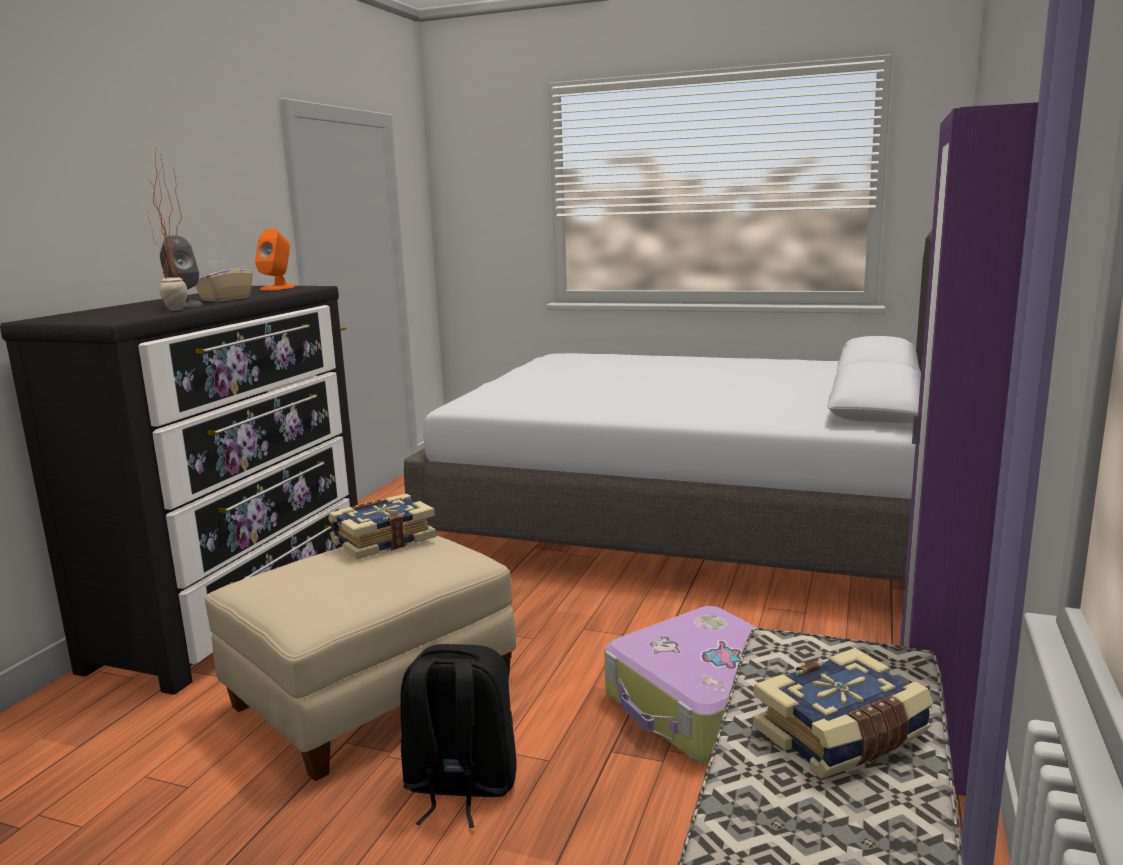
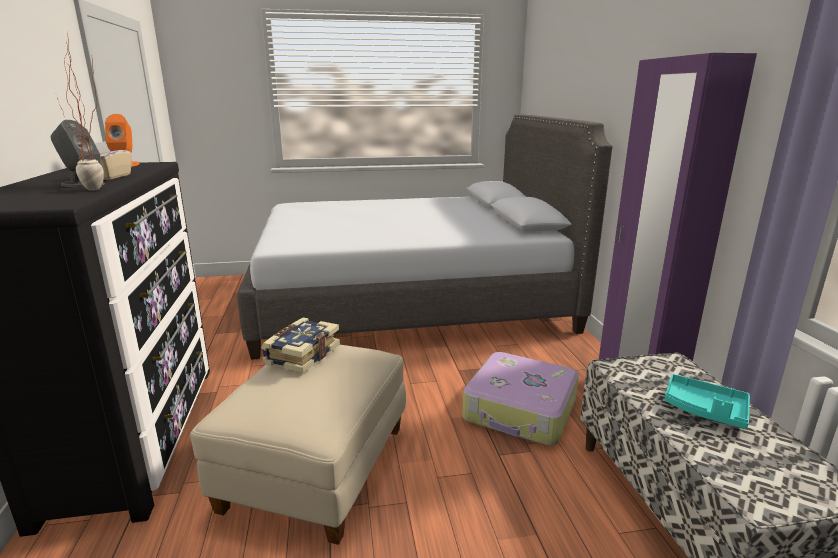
camera: 30 degrees left, 5 degrees up
black backpack [400,644,517,828] -> none
book [753,648,933,779] -> turquoise tray [665,374,750,429]

